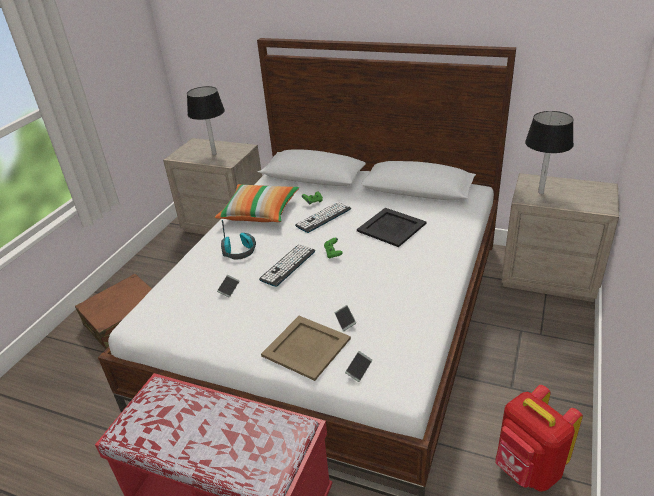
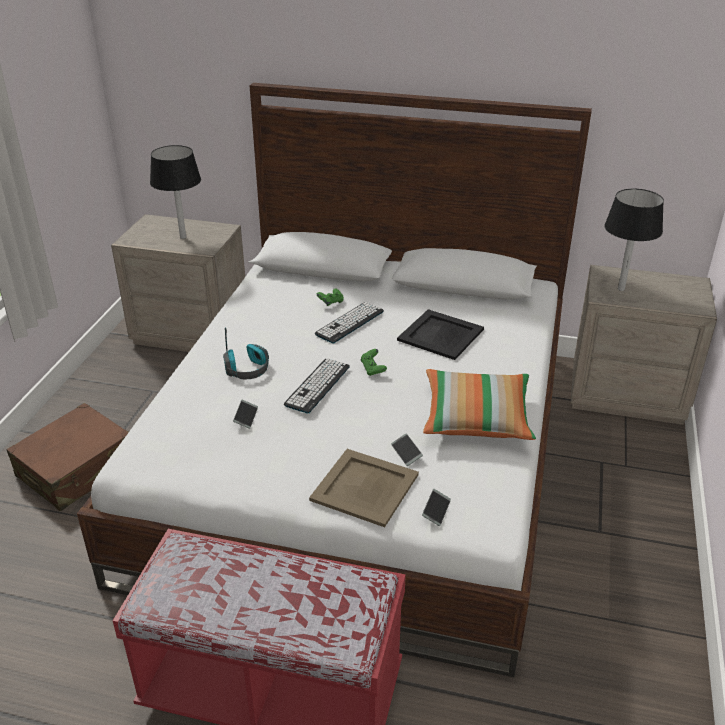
camera: 10 degrees left, 0 degrees up
pillow [215,184,299,222] -> pillow moved to [423,369,536,440]
red backpack [495,385,583,492] -> none

